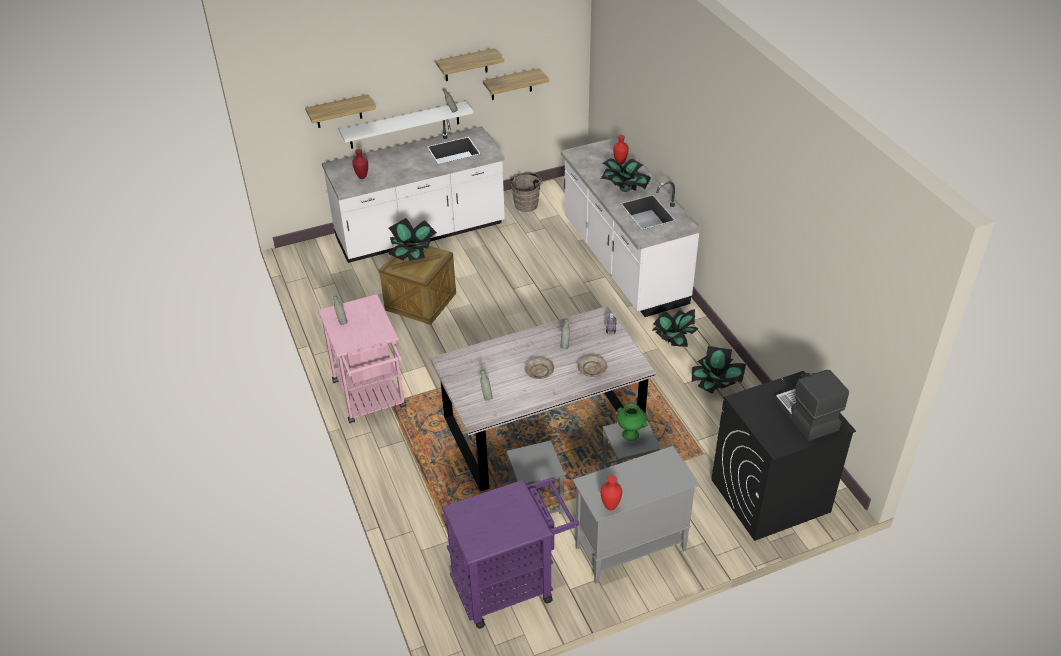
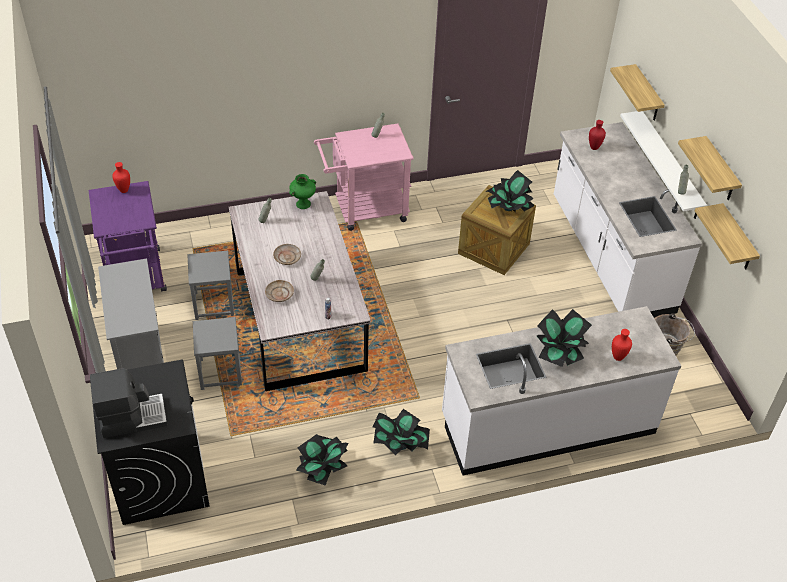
camera: 95 degrees right, 5 degrees up
red vase [601,475,622,511] -> red vase moved to [112,162,130,193]
green vase [617,404,648,441] -> green vase moved to [289,174,316,209]

